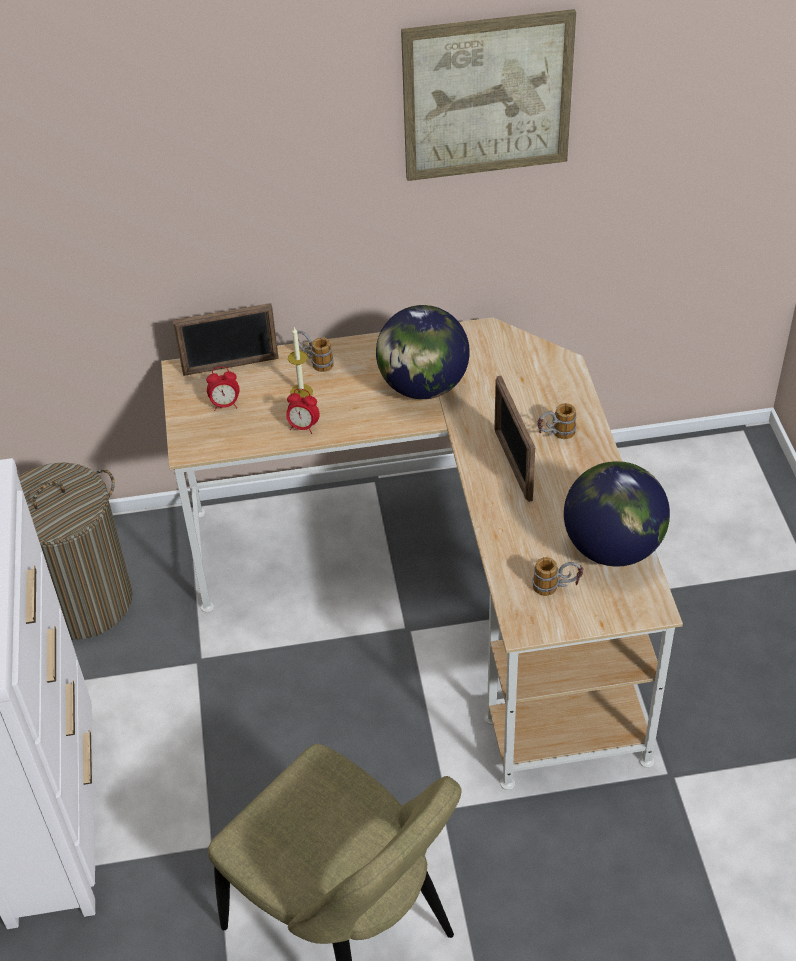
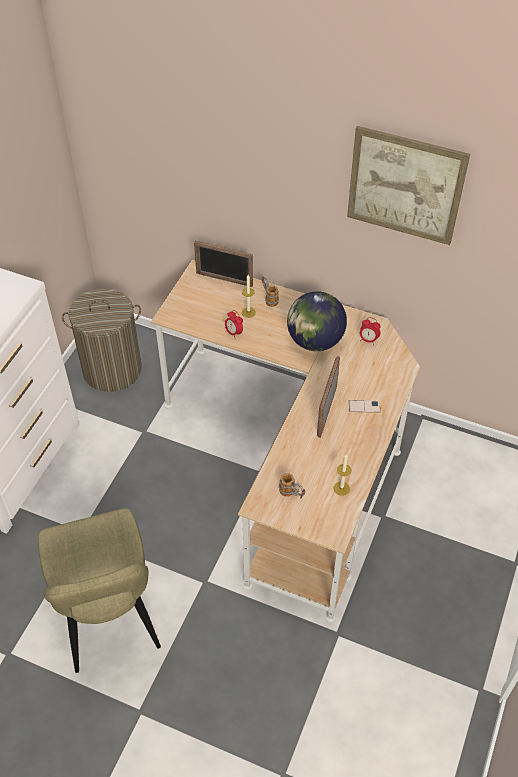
camera: 30 degrees right, 5 degrees up
alarm clock [206,367,240,411] -> alarm clock moved to [360,317,381,345]
mug [537,403,577,439] -> phone [349,400,380,413]
globe [564,461,670,567] -> candle [334,454,351,496]

